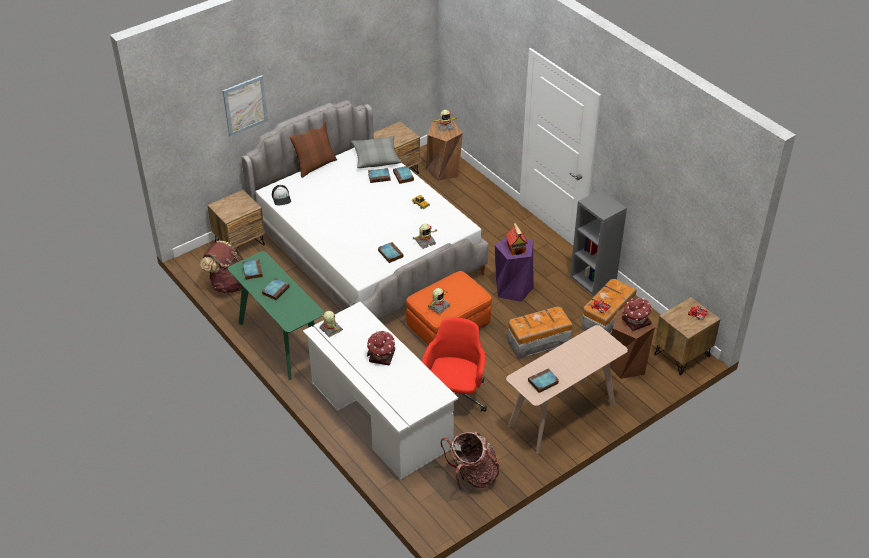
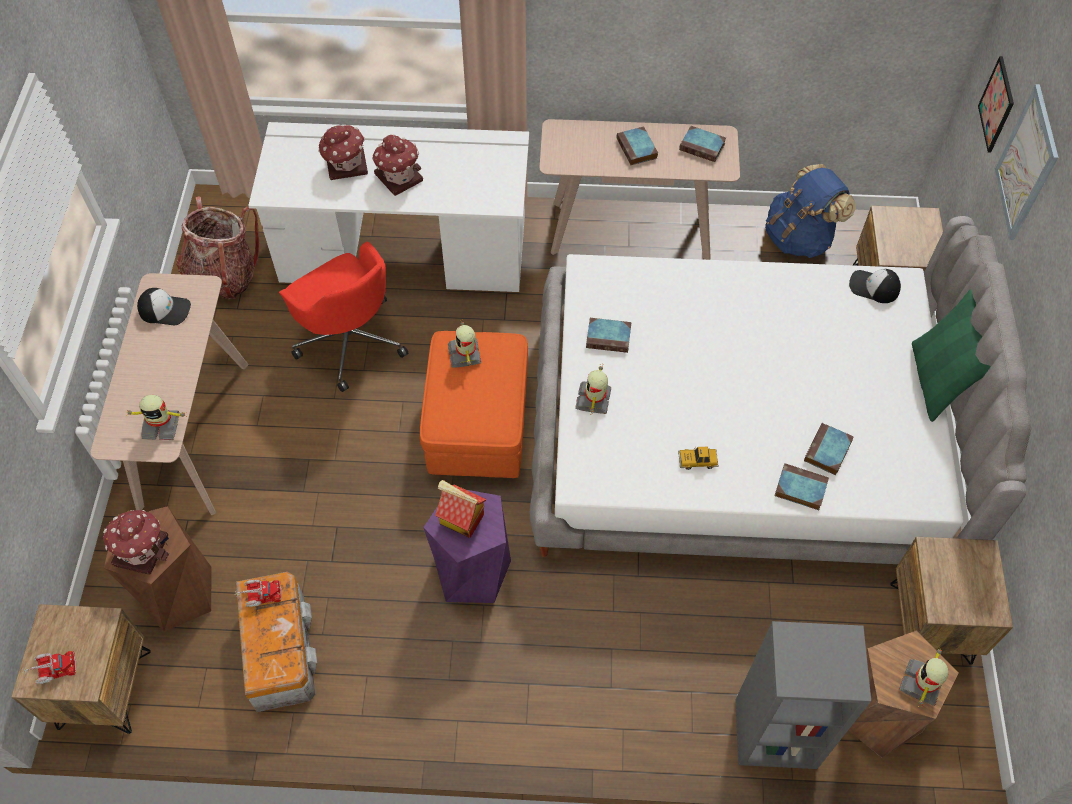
camera: 130 degrees right, 15 degrees up
brown backpack [200,241,243,294] -> blue backpack [765,164,856,258]
green console table [228,251,324,380] -> beige console table [540,119,740,260]
brown pillow [290,121,337,178] -> green pillow [912,290,991,422]
toy robot [320,310,343,337] -> toy robot moved to [125,395,187,440]
grey pillow [351,136,401,168] -> none
storage box [507,306,573,359] -> none
book [528,369,559,393] -> cap [137,288,191,325]
grey bookcase [570,189,627,296] -> grey bookcase moved to [735,621,871,769]
none -> toy house [318,124,368,180]
none -> picture [978,56,1014,153]

